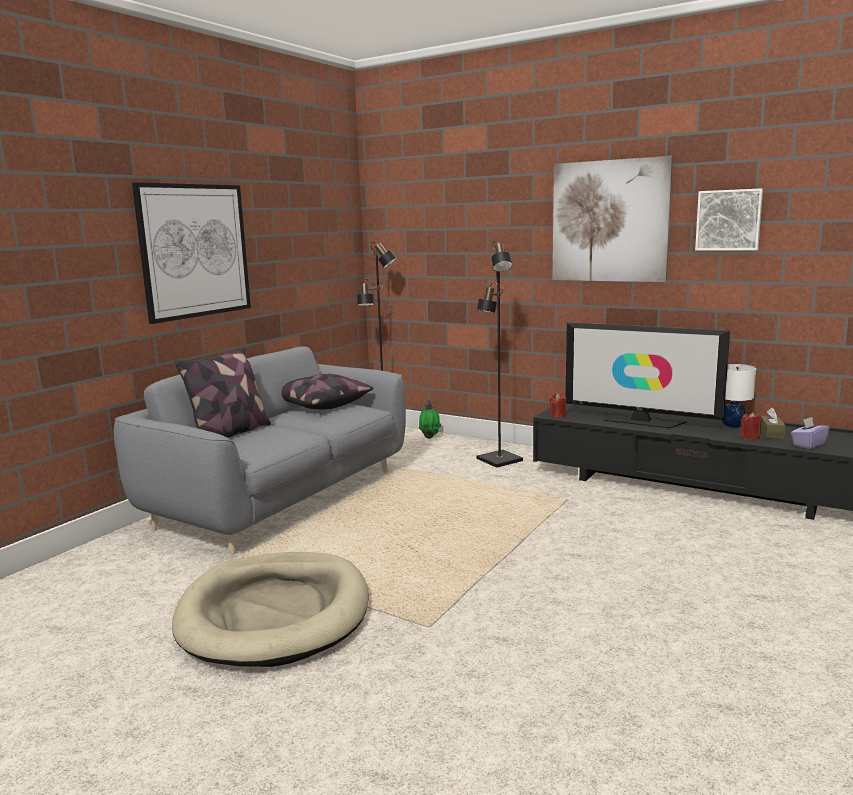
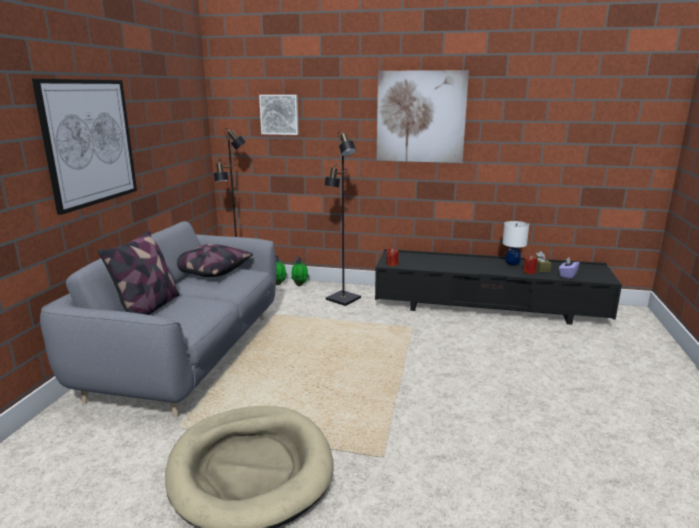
camera: 20 degrees left, 5 degrees up
television [566,322,730,428] -> none
picture [695,188,763,251] -> picture moved to [259,95,299,135]
none -> potted plant [291,256,309,286]

